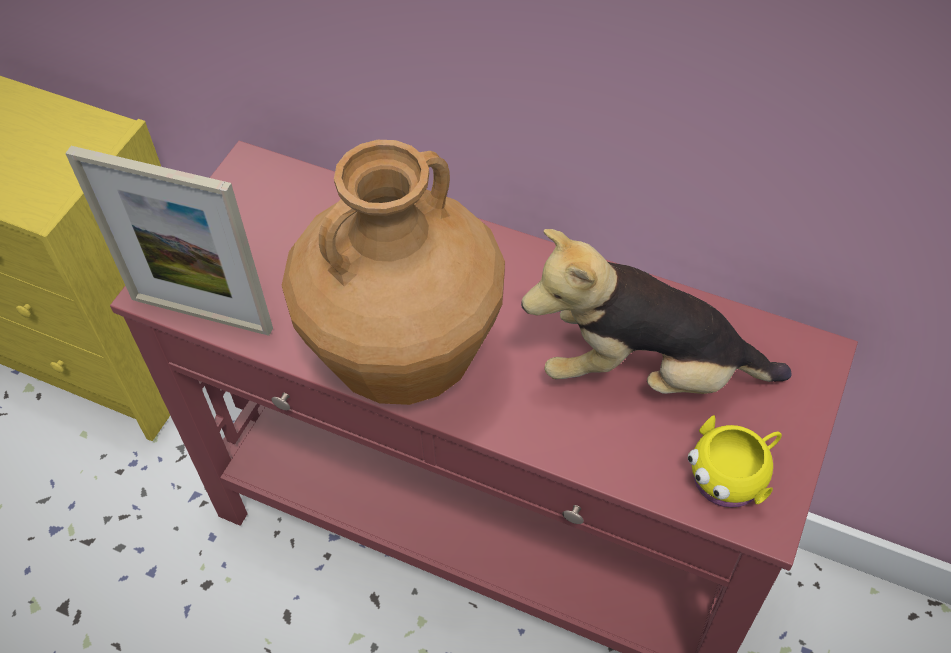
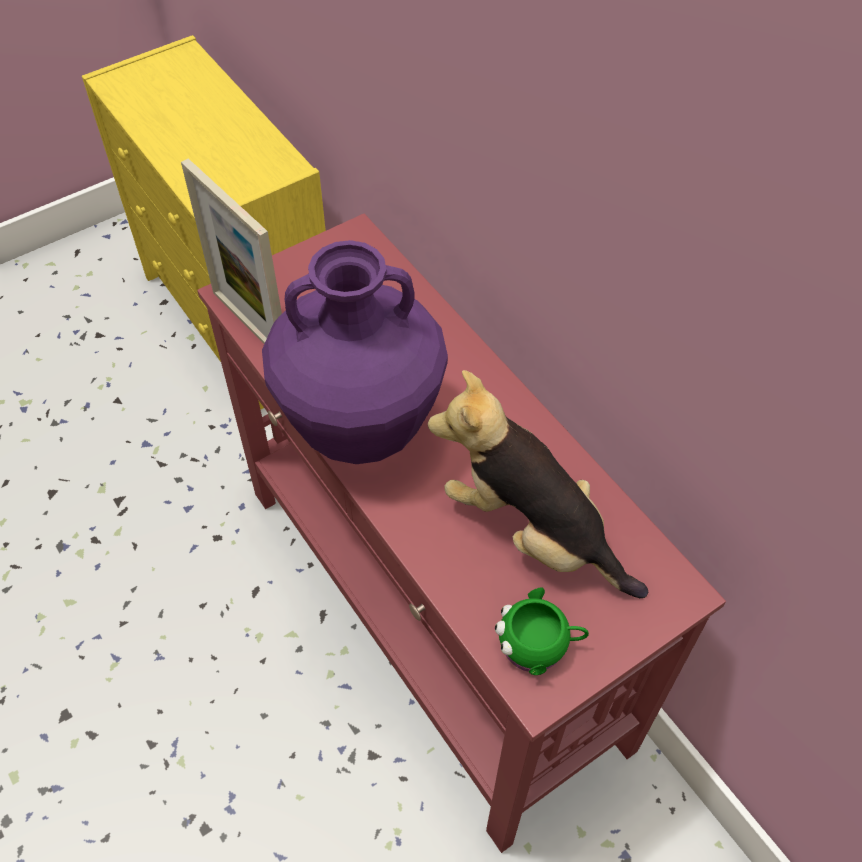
camera: 30 degrees right, 0 degrees up
brown vase [282,140,505,405] -> purple vase [262,240,448,464]
yellow mug [688,415,782,508] -> green mug [495,587,589,675]

